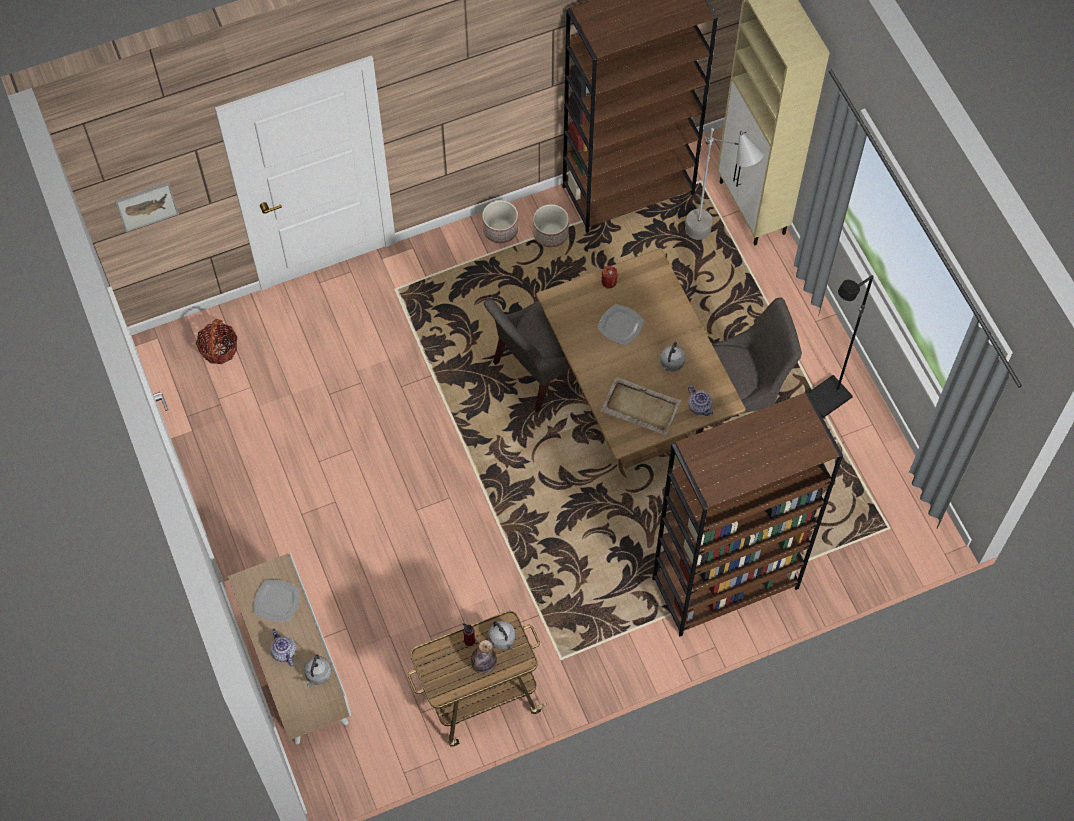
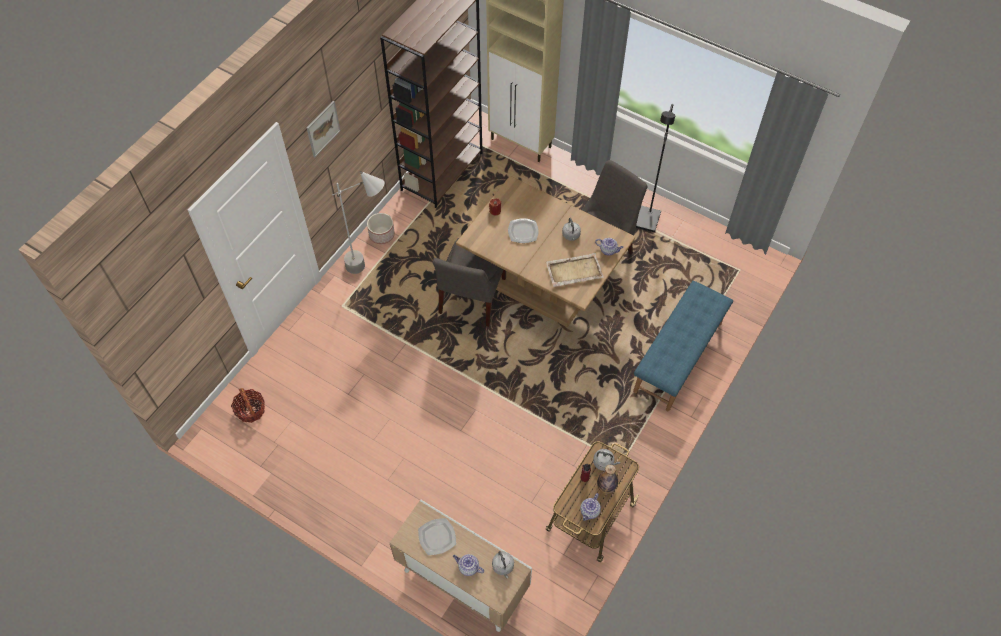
camera: 35 degrees left, 5 degrees down
picture [115,182,179,233] -> picture moved to [307,101,340,157]
planter [533,204,569,247] -> none
brown bookcase [652,392,843,636] -> blue bench [633,281,733,411]
grey floor lamp [685,128,764,240] -> grey floor lamp moved to [332,171,384,274]
none -> teapot [580,493,601,521]

